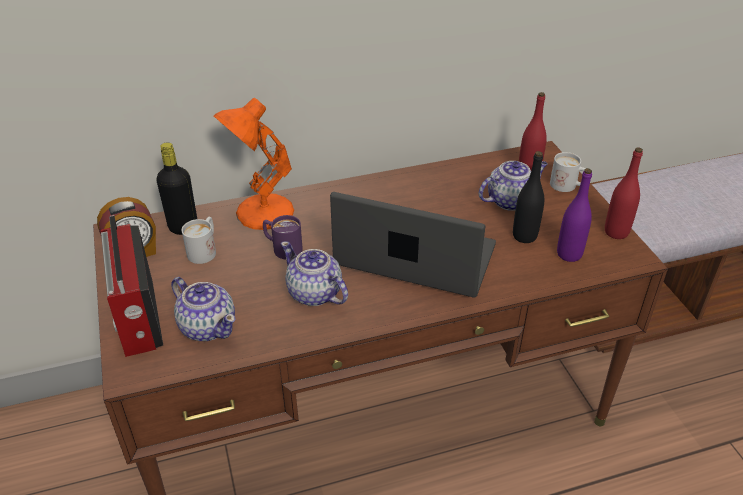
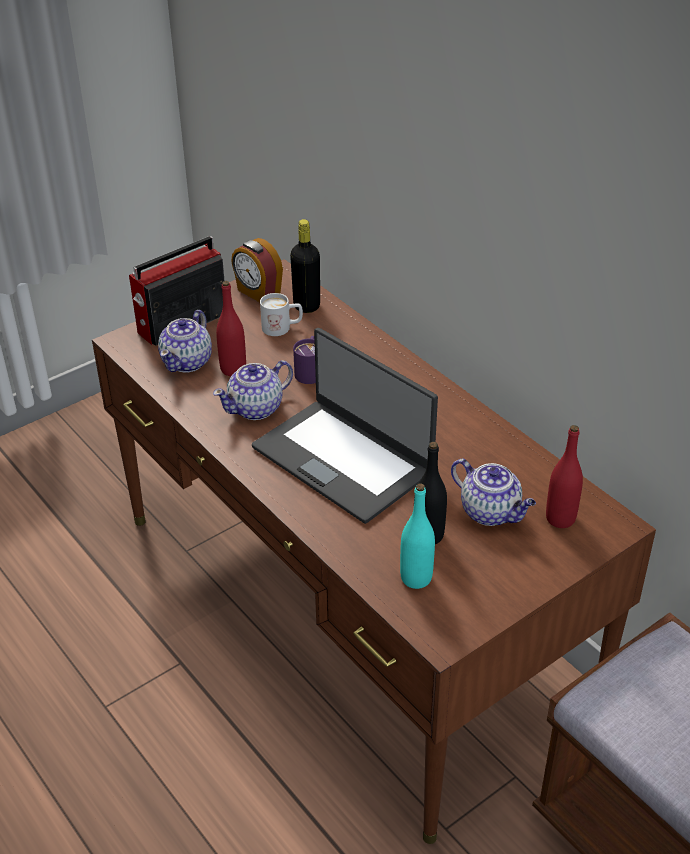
camera: 70 degrees right, 0 degrees up
orange table lamp [214,98,294,230] -> none
teapot [281,241,348,306] -> teapot turned 150 degrees counterclockwise [213,360,293,420]
laptop [330,192,496,298] -> laptop turned 135 degrees clockwise [252,328,438,524]
white mug [550,152,586,192] -> none
purple bottle [557,168,592,262] -> turquoise bottle [400,483,435,589]
red bottle [605,147,643,239] -> red bottle moved to [216,281,246,376]

